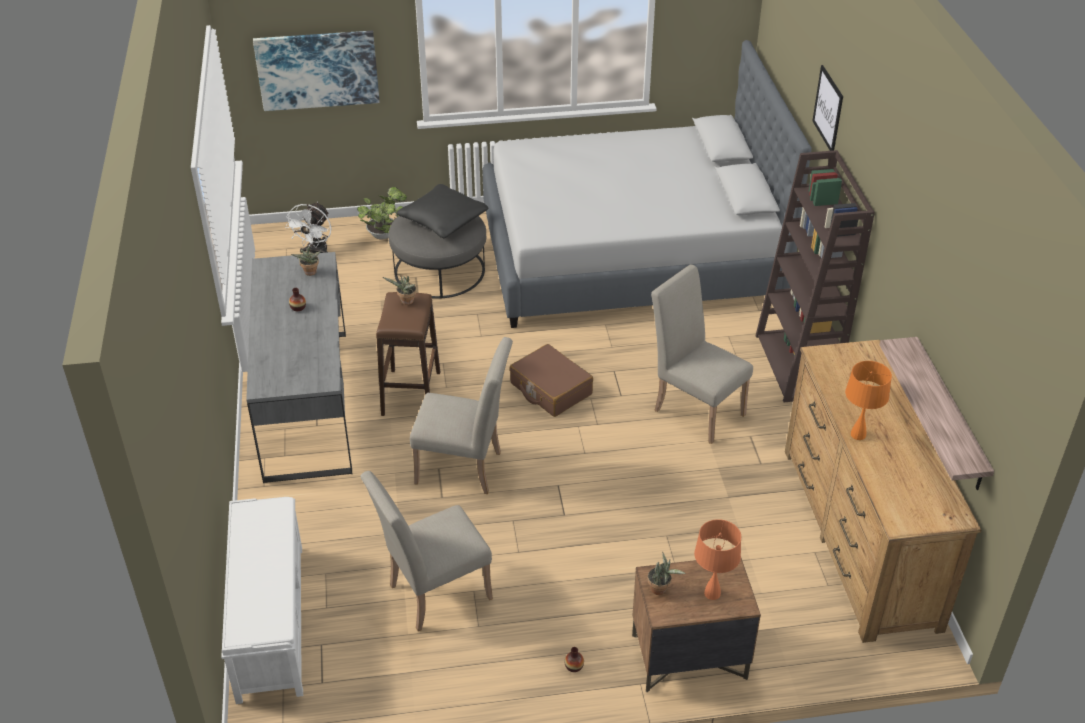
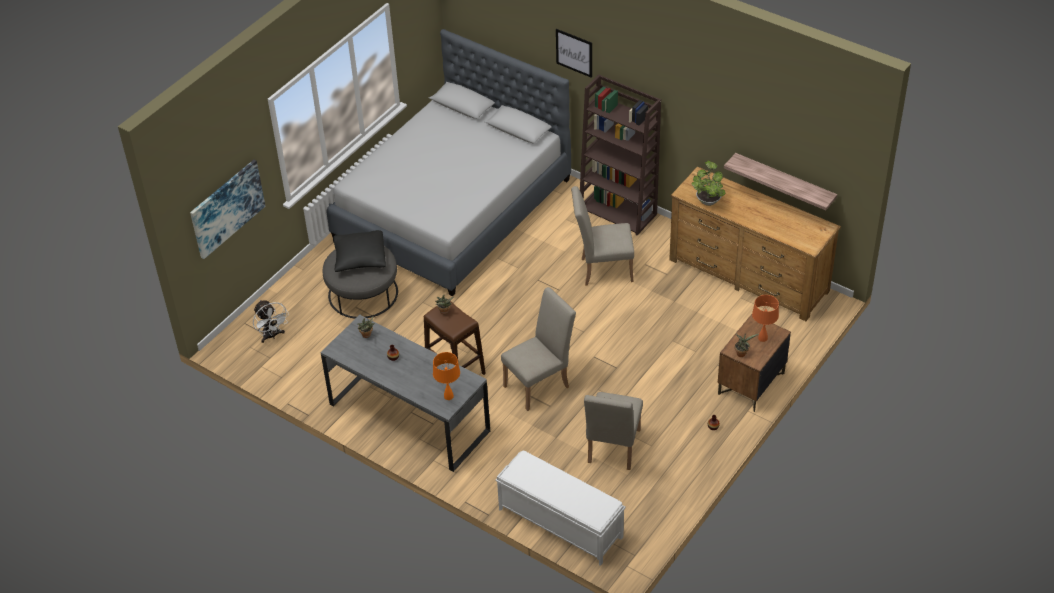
camera: 45 degrees left, 5 degrees up
potted plant [357,187,407,240] -> potted plant moved to [691,161,726,206]
brown suitcase [509,344,593,417] -> none
orange table lamp [845,361,892,440] -> orange table lamp moved to [433,352,460,400]

